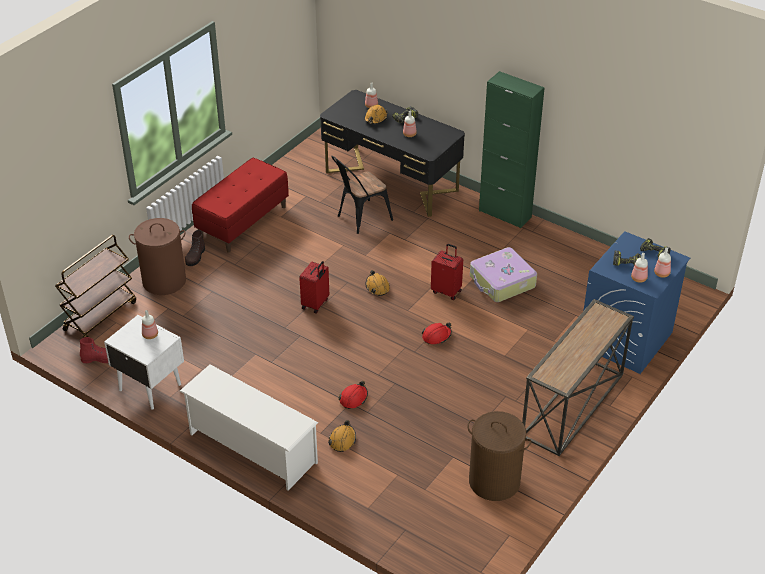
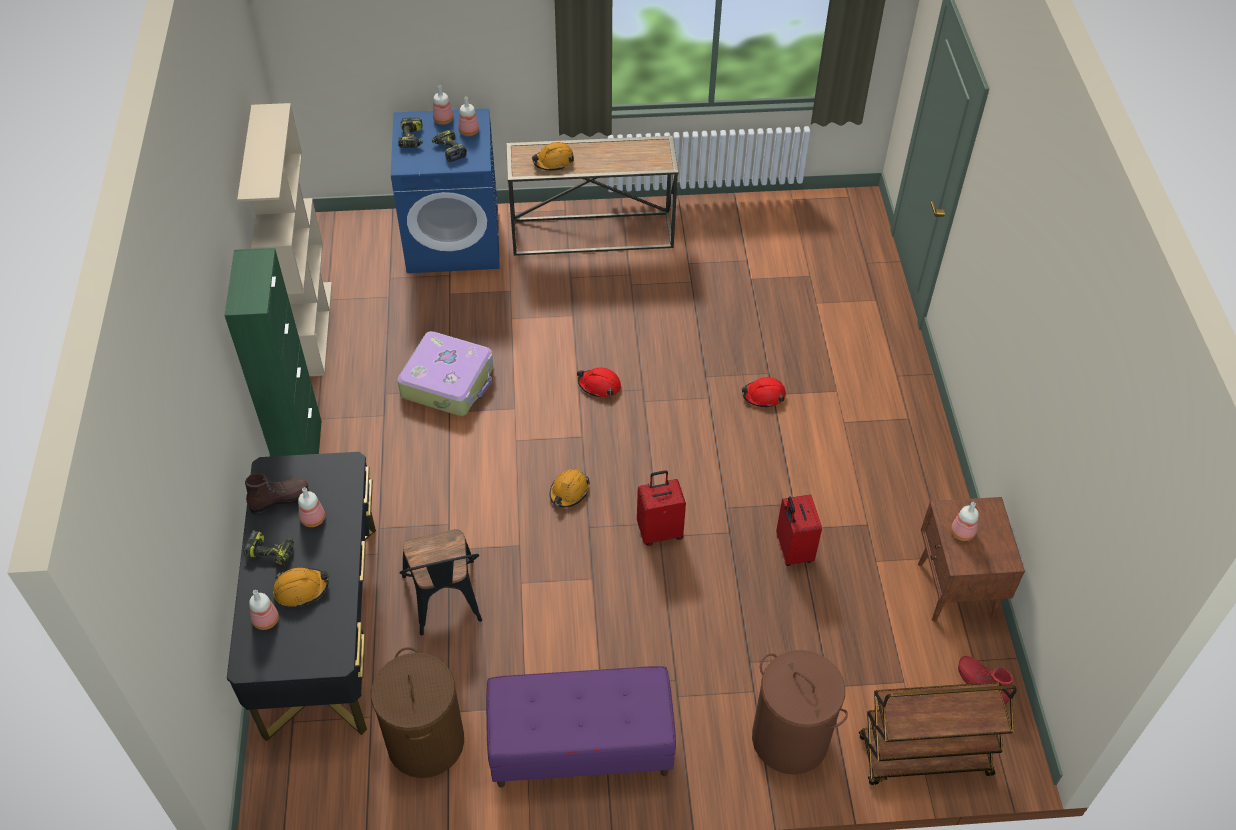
camera: 130 degrees left, 10 degrees up
white nightstand [104,315,184,410] -> brown nightstand [918,497,1025,622]
white shoe rack [180,364,318,490] -> none
brown boot [185,230,205,266] -> brown boot moved to [245,473,309,515]
red bench [192,158,289,253] -> purple bench [486,666,676,788]
orange hard hat [328,420,356,452] -> orange hard hat moved to [532,142,574,171]
black chair [331,156,393,234] -> black chair turned 60 degrees clockwise [400,529,482,635]
red suitcase [431,244,463,300] -> red suitcase moved to [776,494,822,566]
brown laundry basket [467,411,531,501] -> brown laundry basket moved to [371,647,464,778]
none -> beige bookcase [237,103,332,376]

